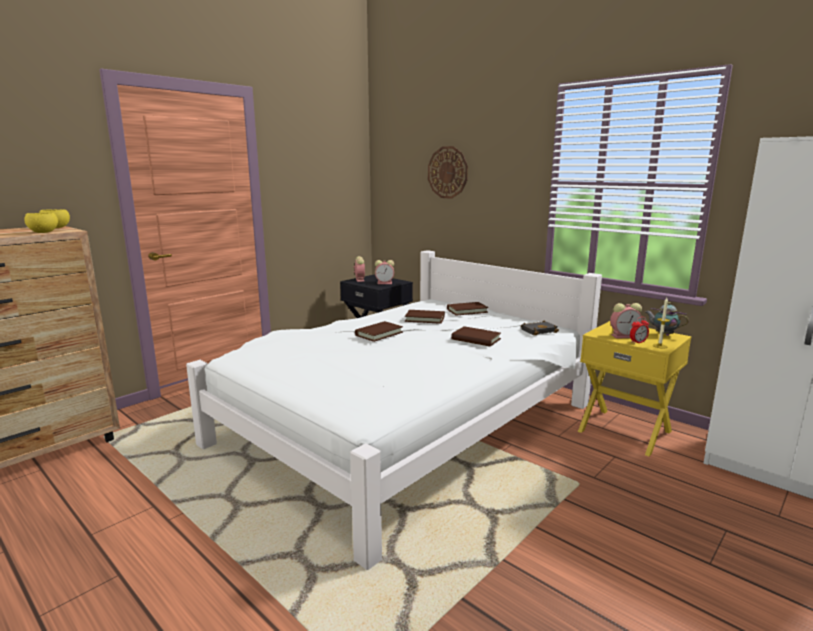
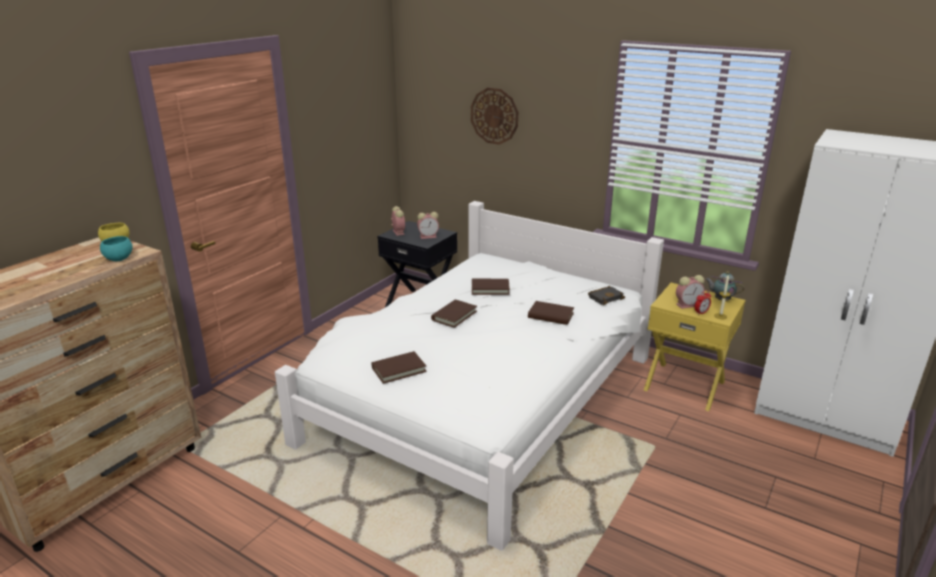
camera: 10 degrees left, 10 degrees up
yellow bowl [24,213,58,233] -> turquoise bowl [100,236,133,261]
brown book [447,302,488,316] -> brown book moved to [371,351,427,384]

